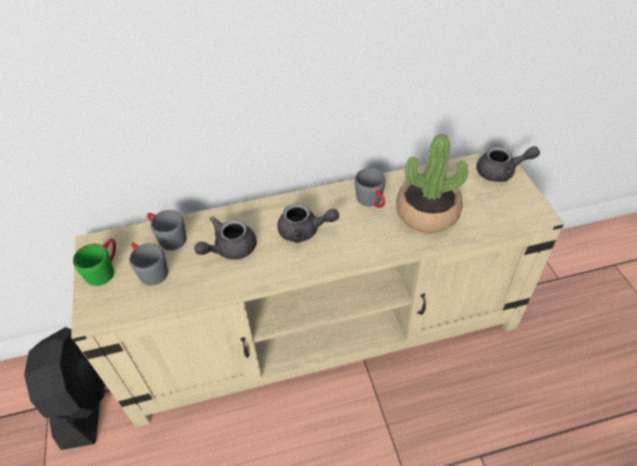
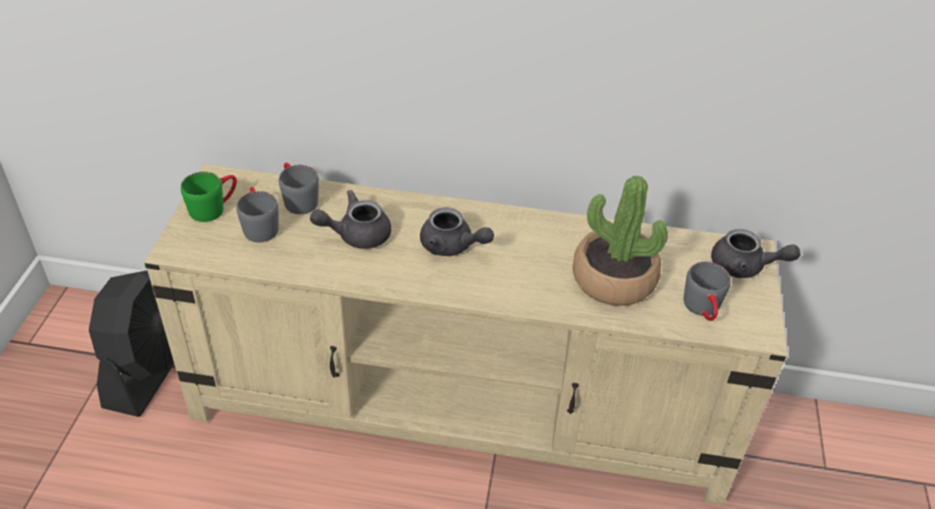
camera: 20 degrees right, 5 degrees down
grey mug [355,168,386,208] -> grey mug moved to [684,261,731,321]

